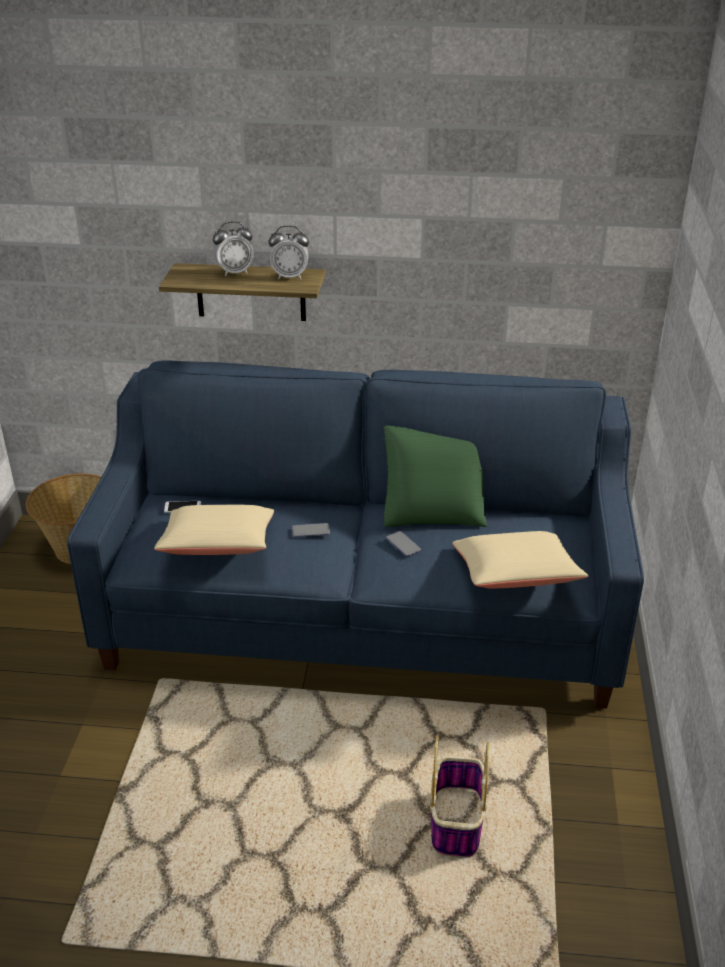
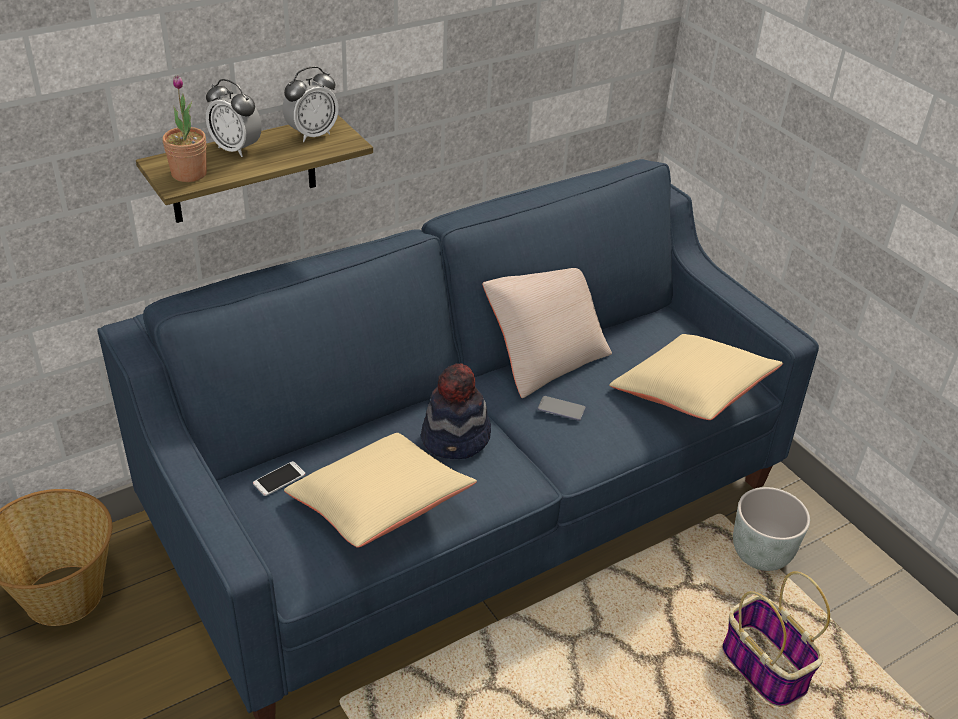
camera: 40 degrees left, 5 degrees up
alarm clock [213,221,254,276] -> alarm clock turned 90 degrees clockwise [206,79,262,157]
phone [292,523,330,537] -> hat [421,363,491,459]
green pillow [384,425,487,527] -> beige pillow [482,268,612,398]
none -> potted plant [163,75,207,182]
none -> grey planter [733,487,810,571]

